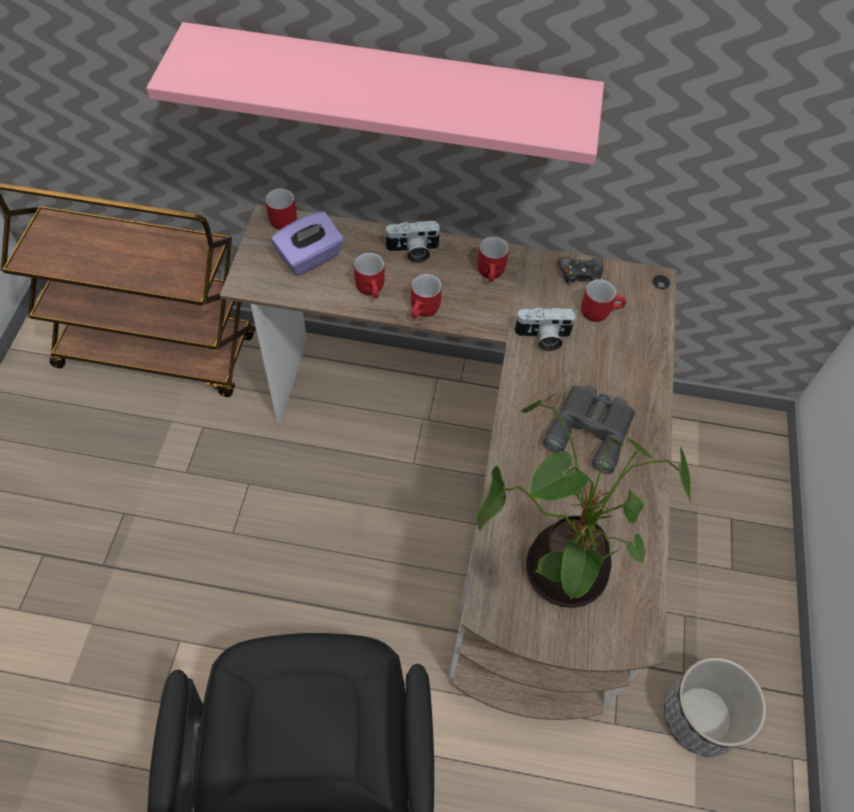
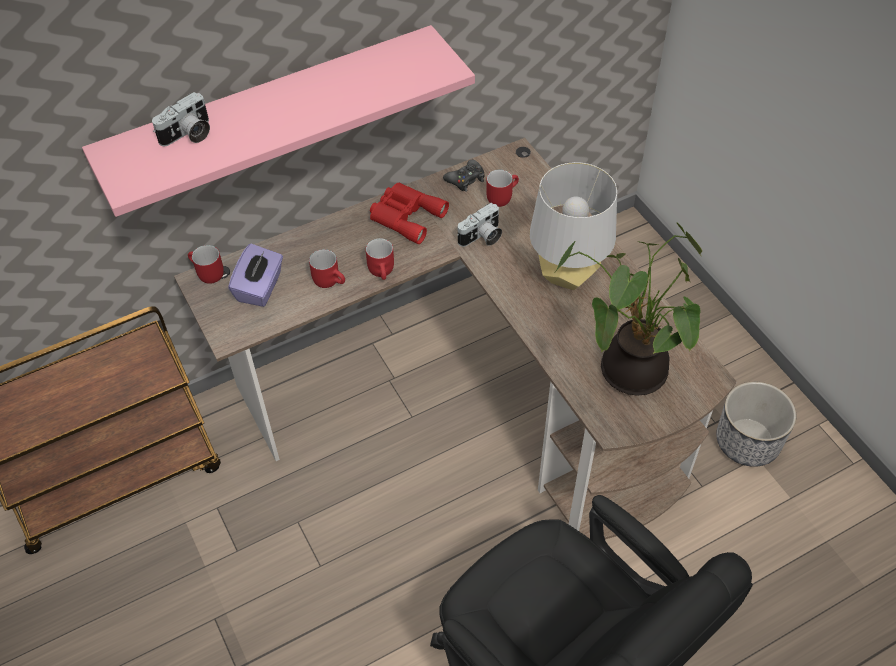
camera: 35 degrees left, 5 degrees down
camera [385,220,442,263] -> camera moved to [152,92,210,146]
red mug [477,237,509,282] -> red binoculars [370,183,449,244]
grey binoculars [543,385,635,474] -> grey table lamp [530,162,617,290]

